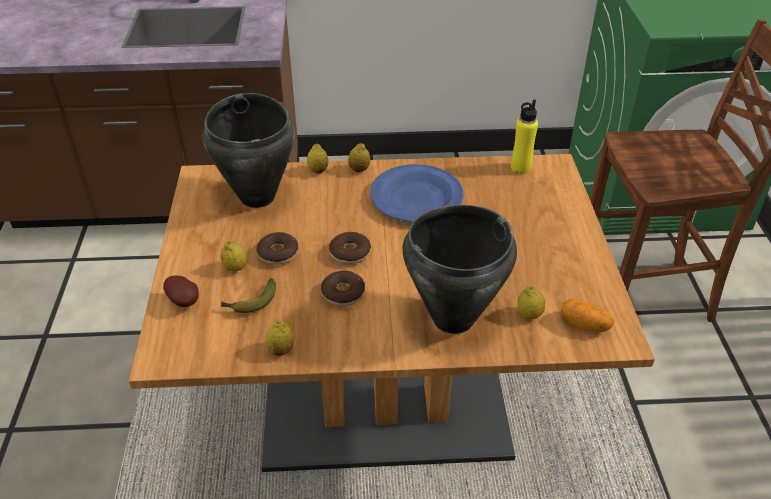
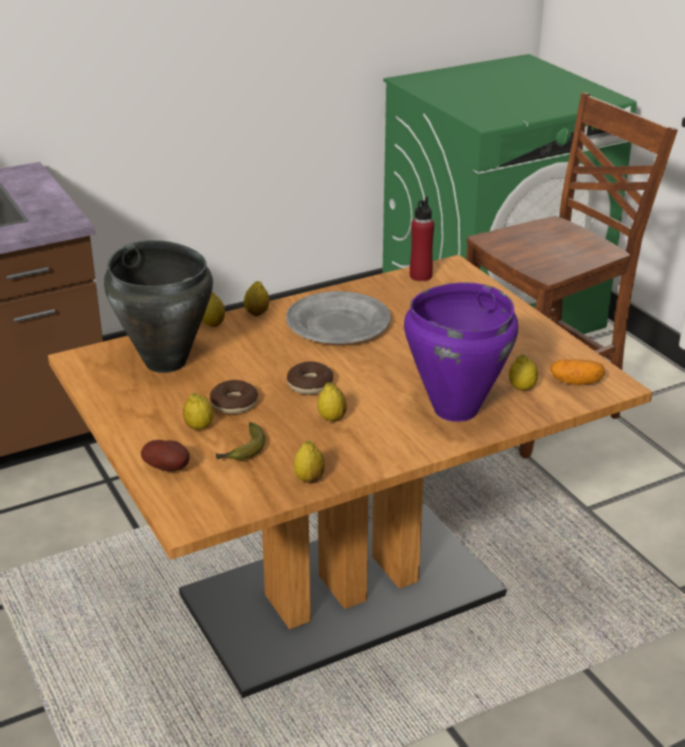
camera: 25 degrees left, 10 degrees down
donut [321,271,365,306] -> lemon [317,383,347,422]
blue plate [370,164,464,222] -> grey plate [286,291,391,344]
black cooking pot [403,205,517,334] -> purple cooking pot [404,282,518,422]
yellow bottle [511,99,538,174] -> red bottle [410,197,434,281]

